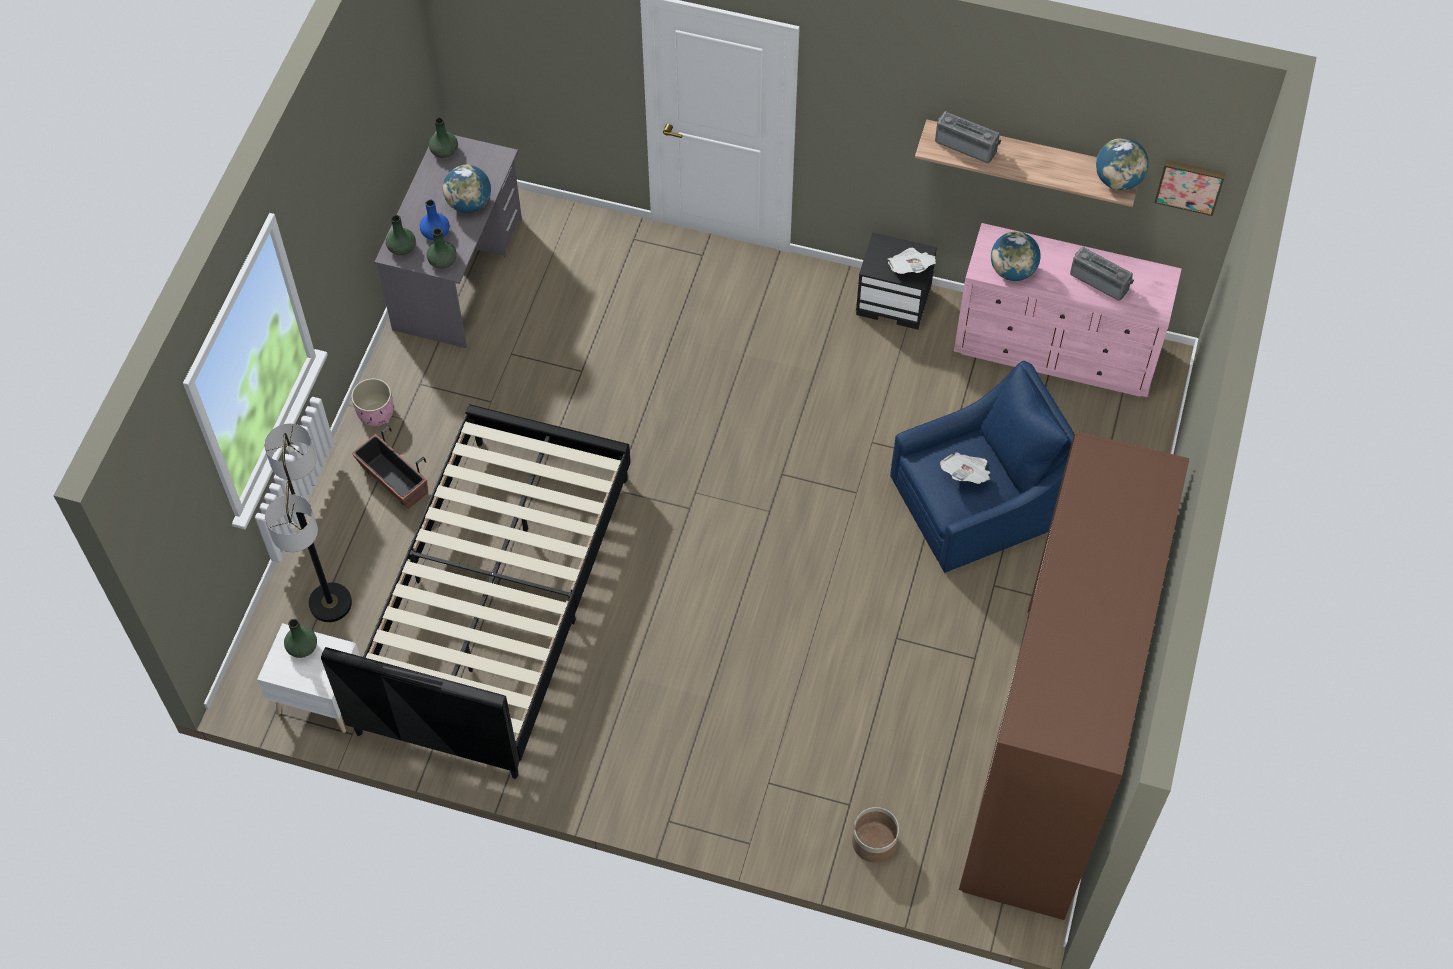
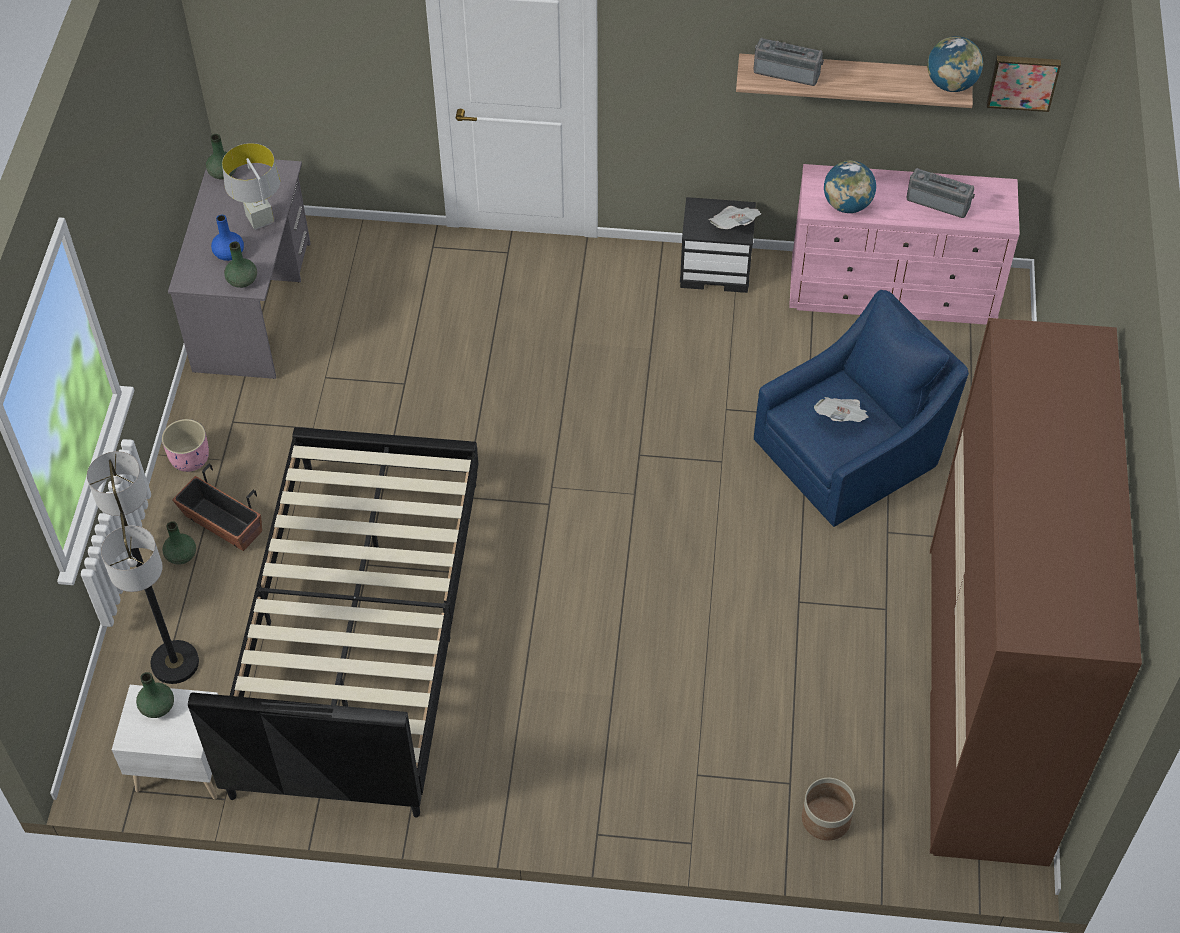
camera: 10 degrees left, 5 degrees down
green vase [386,215,416,255] -> green vase moved to [162,521,196,565]
globe [443,165,491,213] -> grey table lamp [222,143,280,230]

